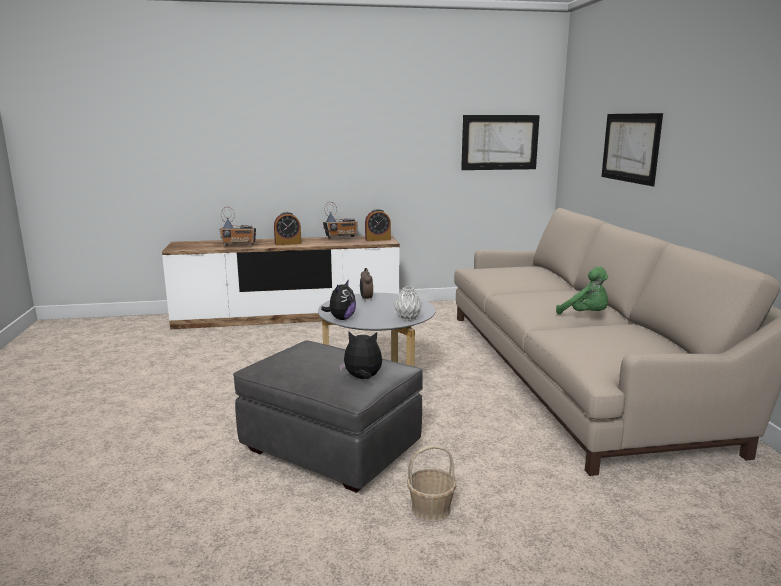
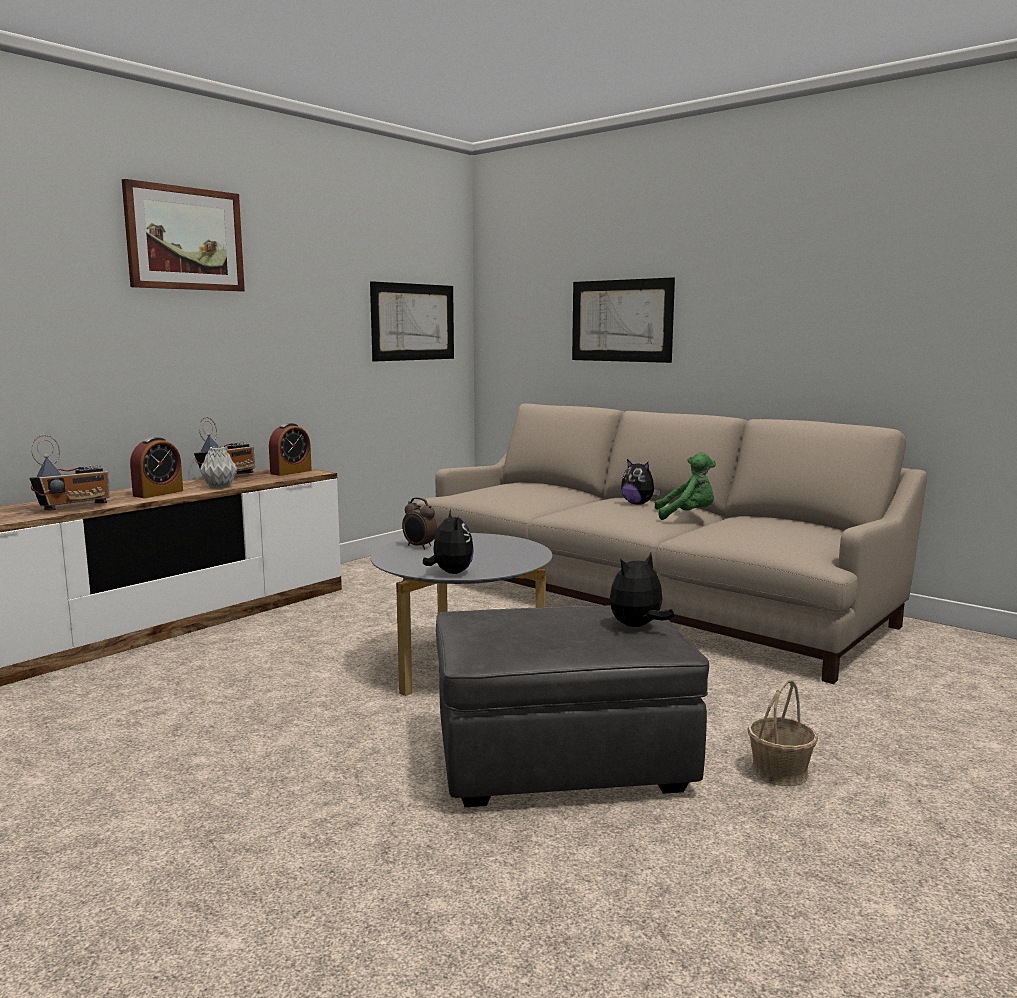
camera: 40 degrees left, 5 degrees down
grey vase [394,286,423,321] -> grey vase moved to [200,446,237,489]
none -> picture [122,179,245,292]
none -> plush toy [621,459,661,505]

